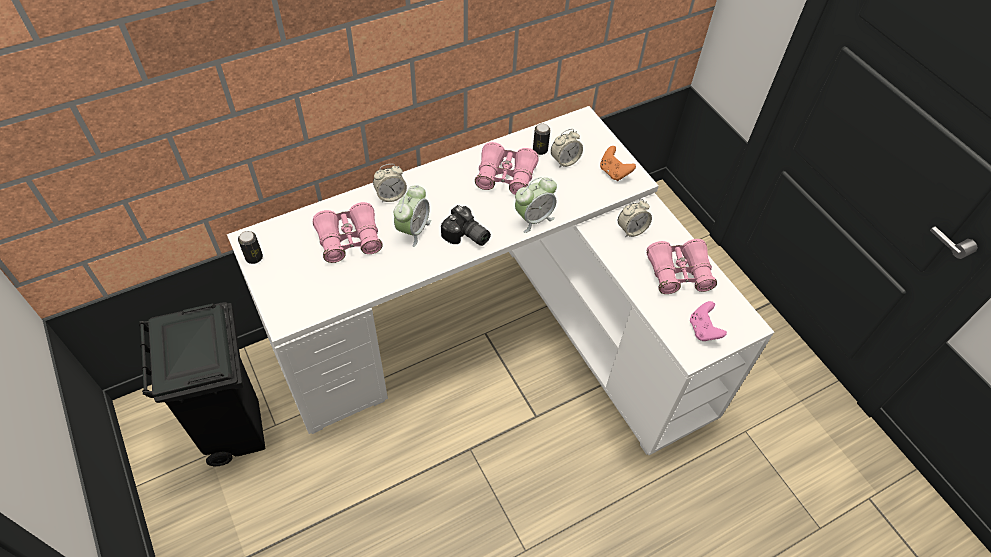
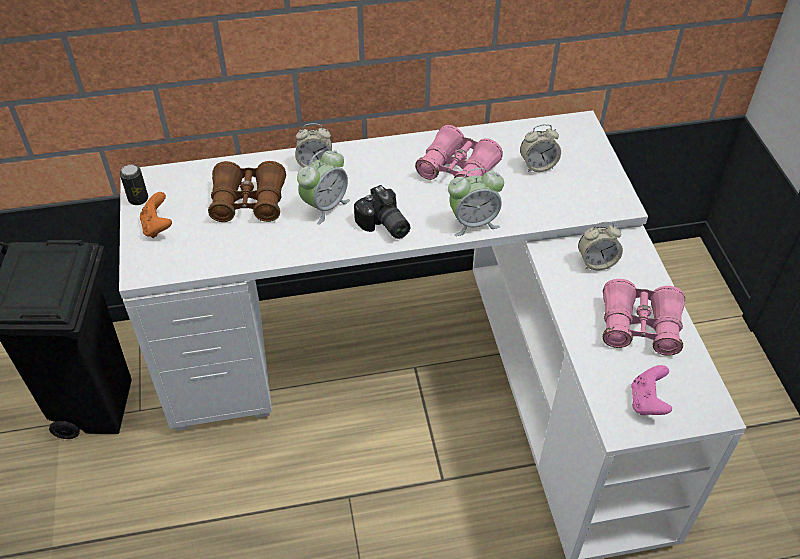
camera: 20 degrees right, 5 degrees down
pink binoculars [313,202,383,263] -> brown binoculars [208,161,286,222]
can [533,123,550,155] -> none
orange game controller [600,146,636,181] -> orange game controller moved to [140,192,172,238]

